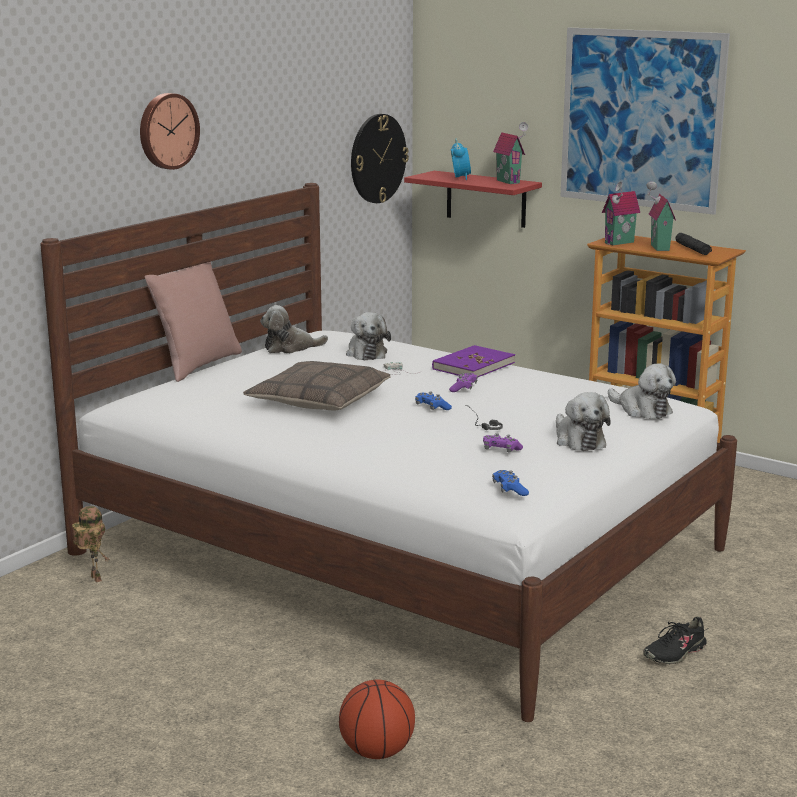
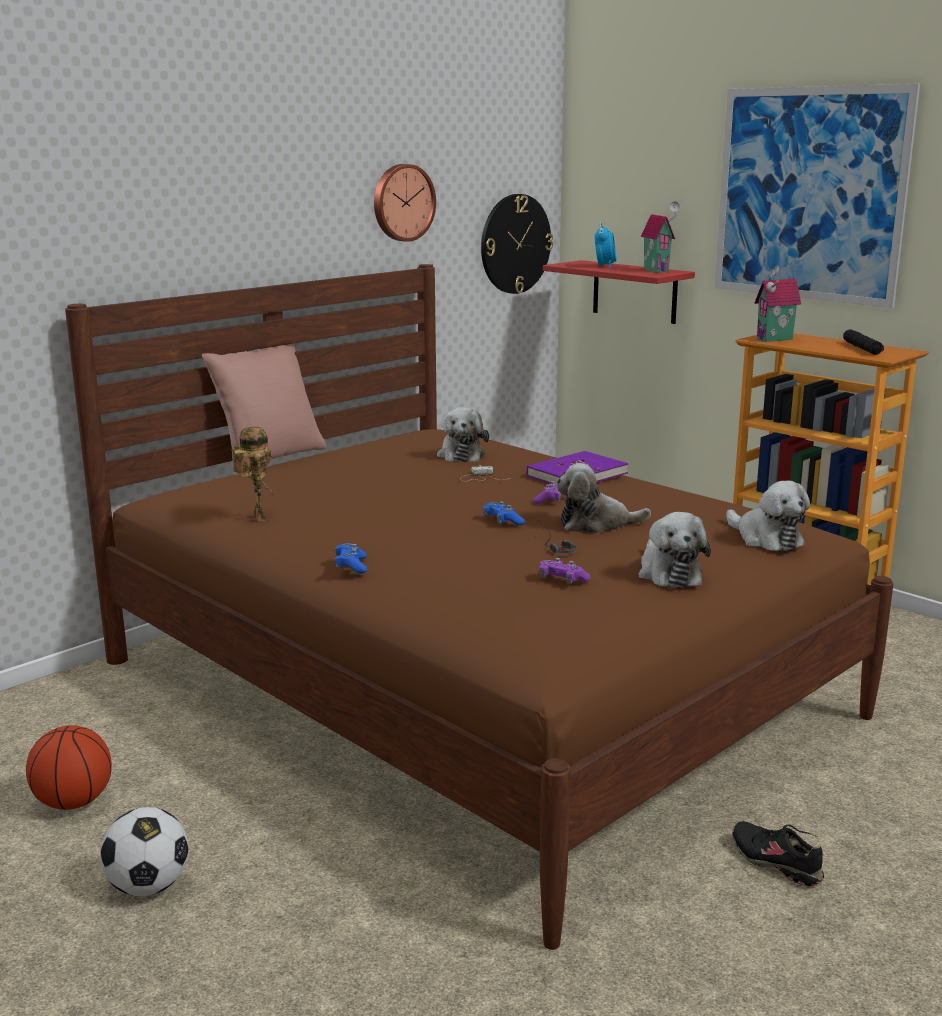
camera: 10 degrees right, 0 degrees up
white bed [40,183,737,722] -> brown bed [65,264,893,950]
toy robot [72,506,110,582] -> toy robot moved to [232,427,275,522]
wall clock [140,93,200,170] -> wall clock moved to [374,164,436,242]
pillow [243,361,391,411] -> none
plush toy [260,305,328,353] -> plush toy moved to [556,463,651,534]
basketball [339,680,415,759] -> basketball moved to [26,725,112,810]
blue game controller [492,470,529,496] -> blue game controller moved to [335,543,367,573]
black shoe [643,616,709,664] -> black shoe turned 75 degrees clockwise [733,821,824,886]
toy house [646,181,676,251] -> none
none -> football [100,807,189,896]

